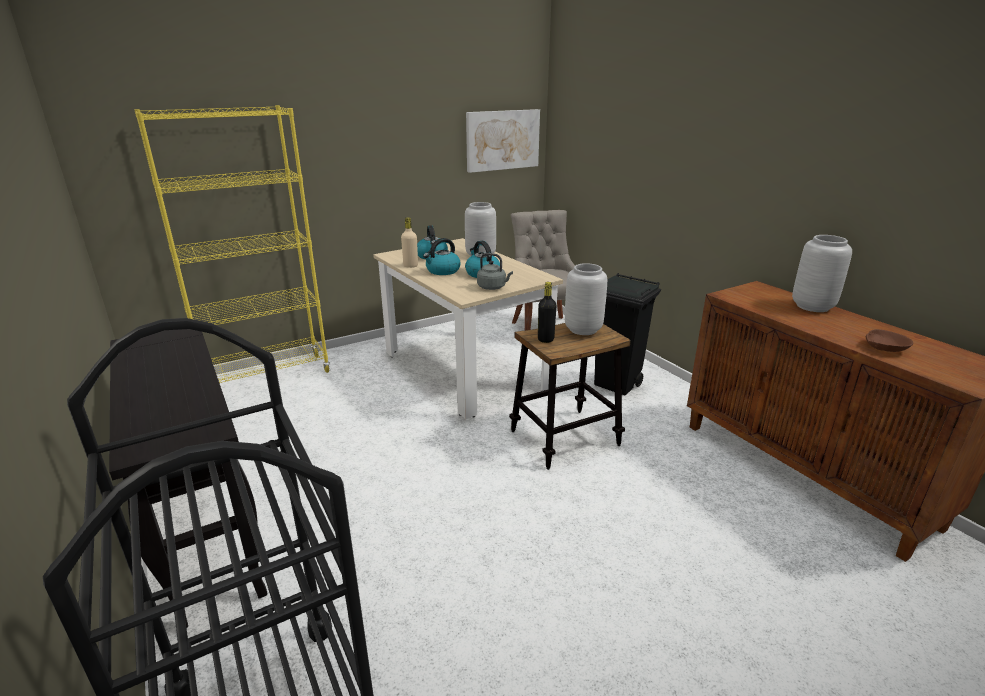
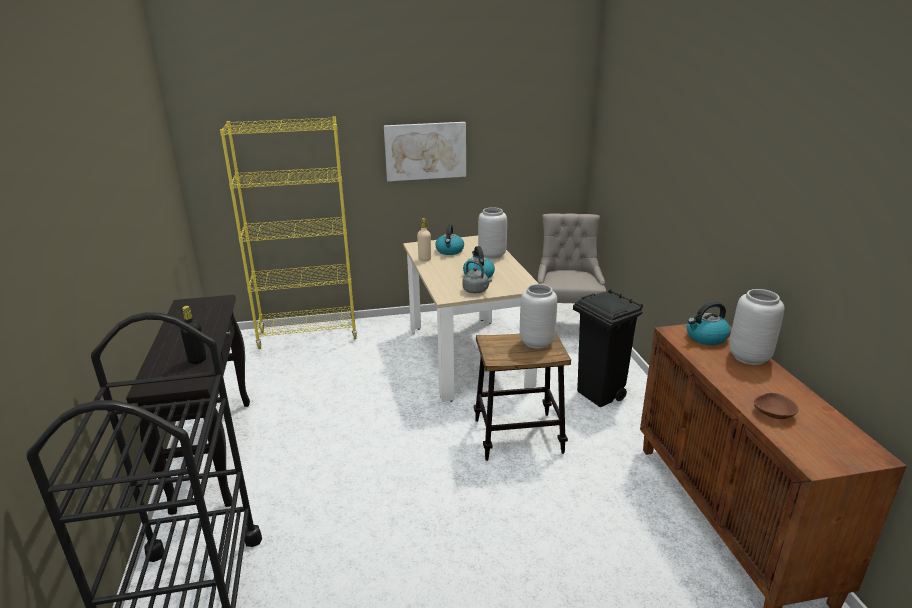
camera: 20 degrees right, 0 degrees up
kettle [423,238,460,275] -> kettle moved to [687,301,731,345]
picture [466,109,540,173] -> picture moved to [384,122,466,181]
black bottle [538,282,556,343] -> black bottle moved to [180,306,206,364]

